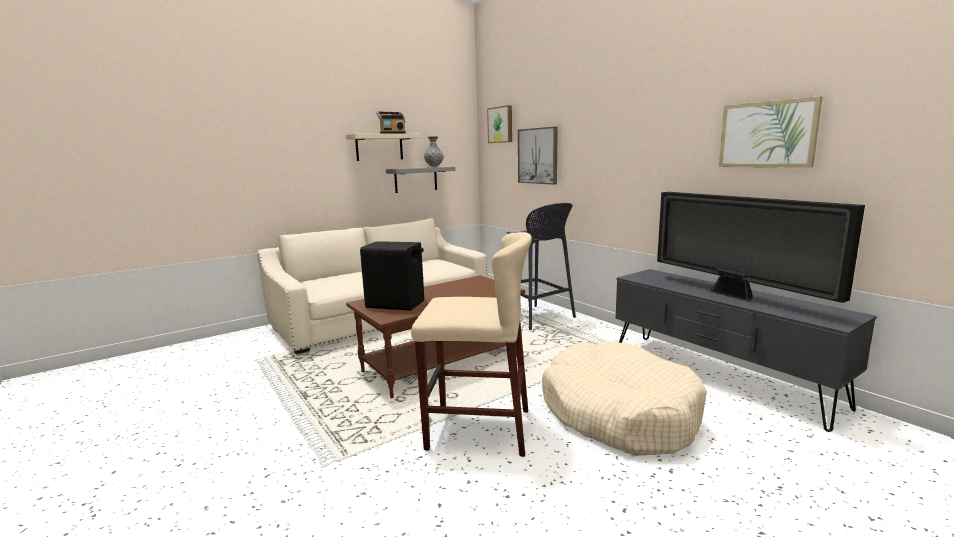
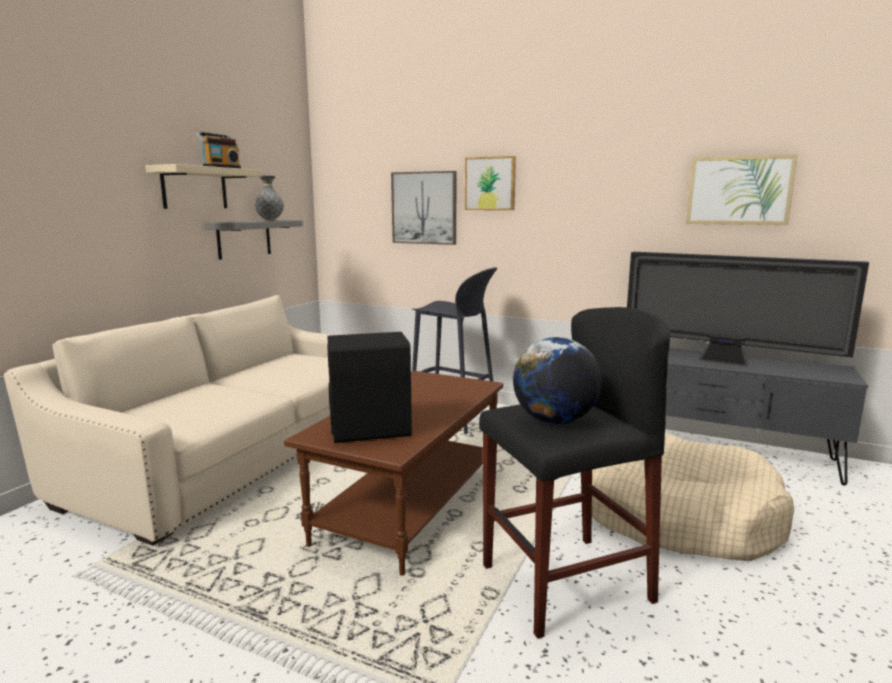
camera: 30 degrees left, 0 degrees up
beige stool [411,232,532,457] -> black stool [479,307,670,639]
picture [487,105,512,143] -> picture moved to [465,156,516,210]
none -> globe [513,337,601,424]

